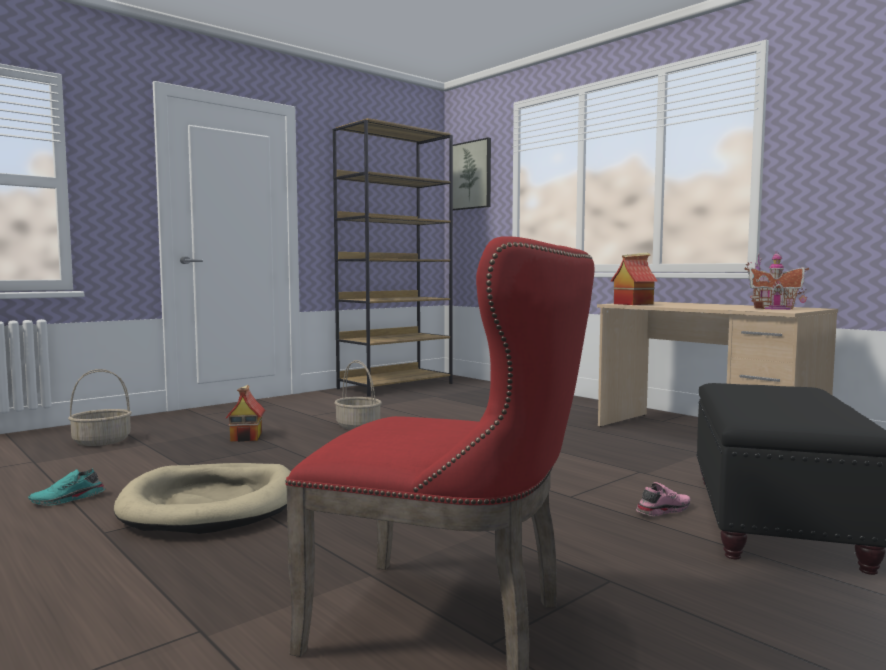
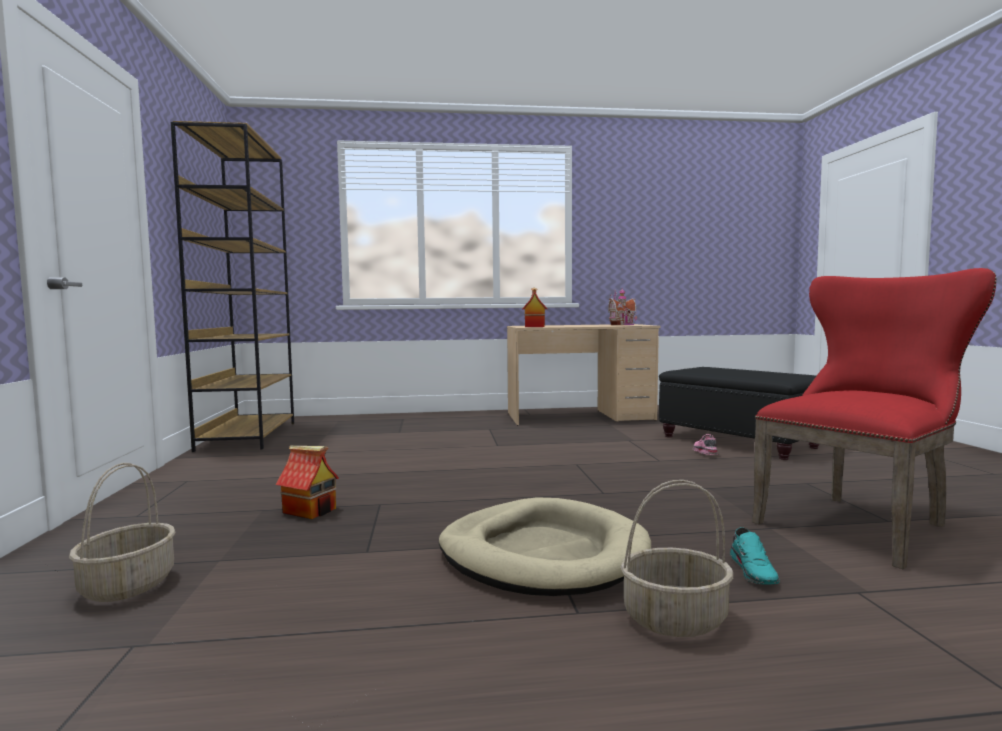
camera: 55 degrees left, 0 degrees up
turquoise shoe [28,468,105,506] -> turquoise shoe moved to [730,527,780,585]
basket [334,360,382,430] -> basket moved to [620,480,733,637]
picture [453,138,491,211] -> none

